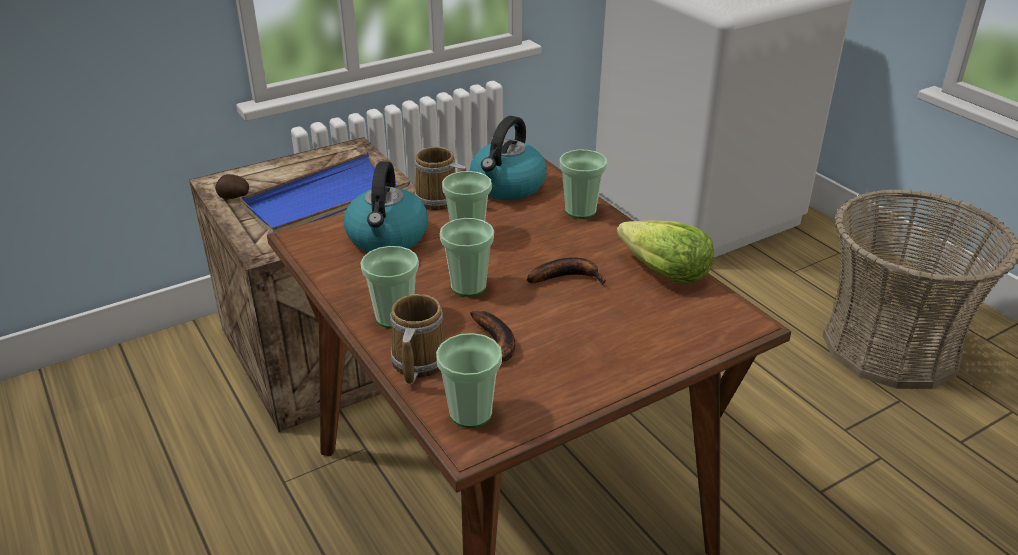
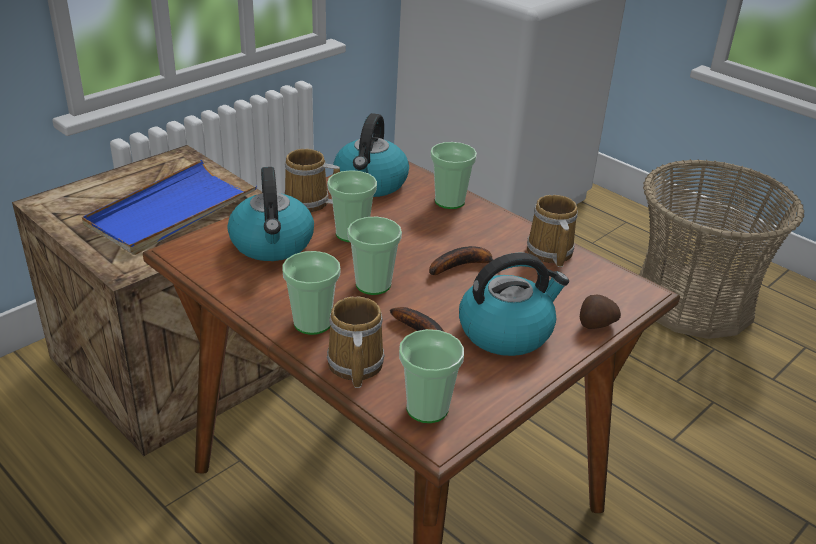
camera: 15 degrees left, 0 degrees up
potato [215,174,249,199] -> potato moved to [580,295,621,329]
lettuce [617,220,714,284] -> mug [527,195,578,267]
none -> kettle [459,252,569,356]

